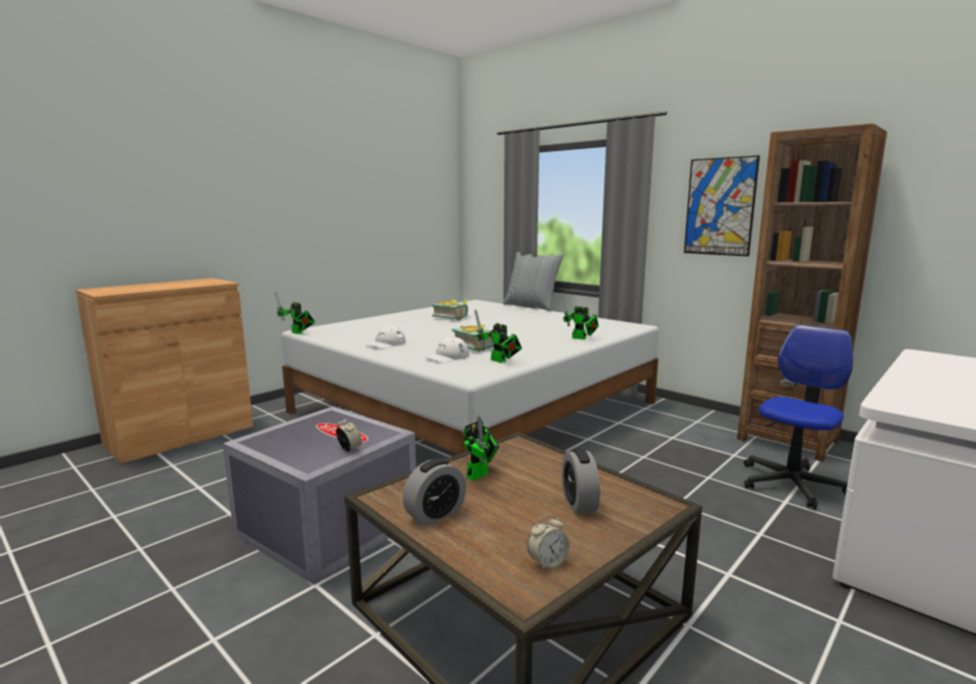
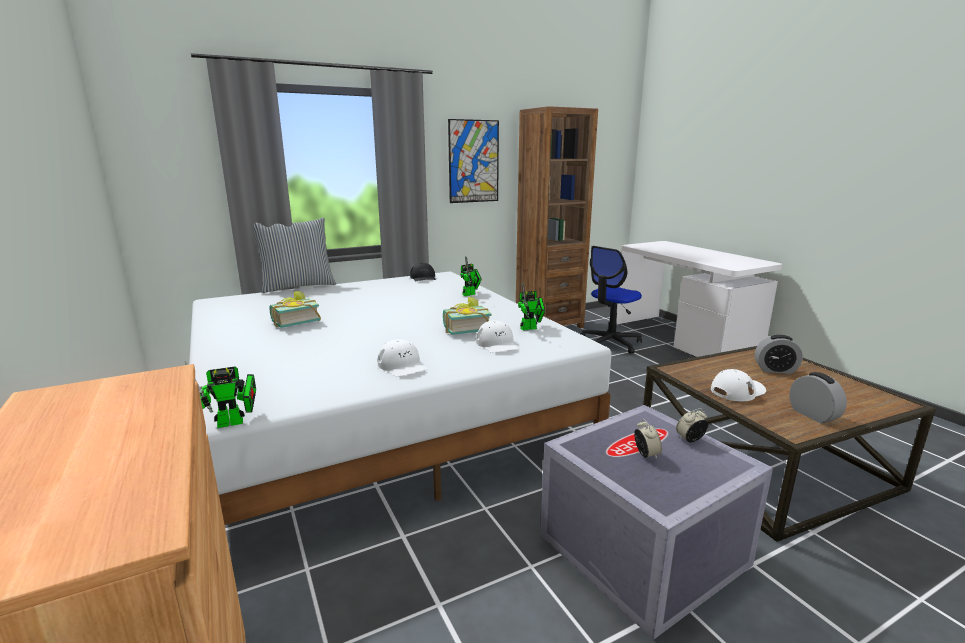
camera: 70 degrees left, 5 degrees up
toy robot [464,415,499,481] -> white cap [711,369,766,401]
alarm clock [527,514,570,571] -> alarm clock moved to [634,419,662,460]
office chair [744,325,853,509] -> office chair turned 105 degrees counterclockwise [580,246,642,354]
none -> black cap [410,263,436,281]

